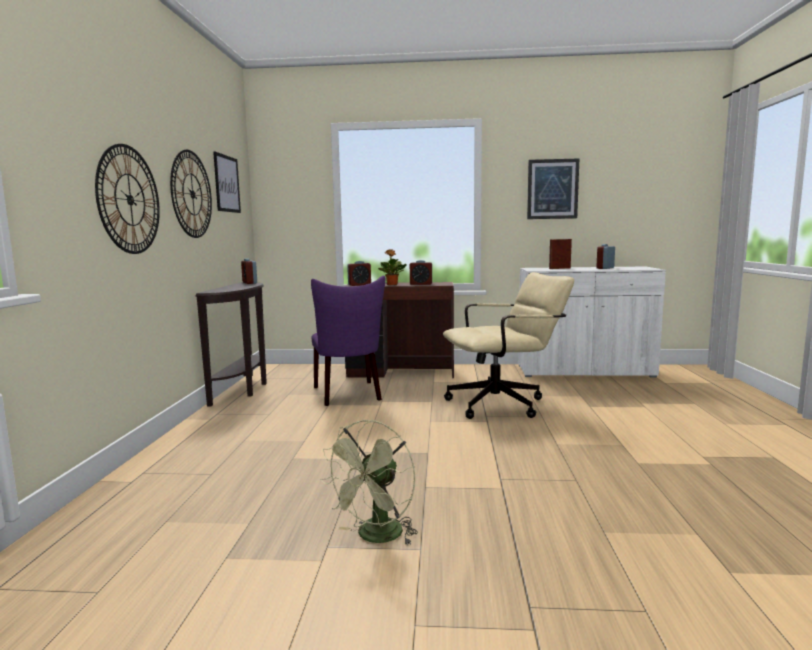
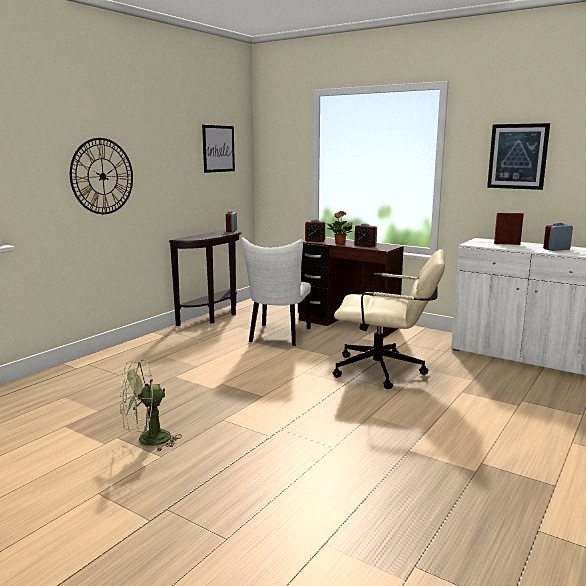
camera: 30 degrees right, 5 degrees up
wall clock [170,149,212,238] -> none
purple chair [311,276,385,406] -> white chair [241,237,311,346]

